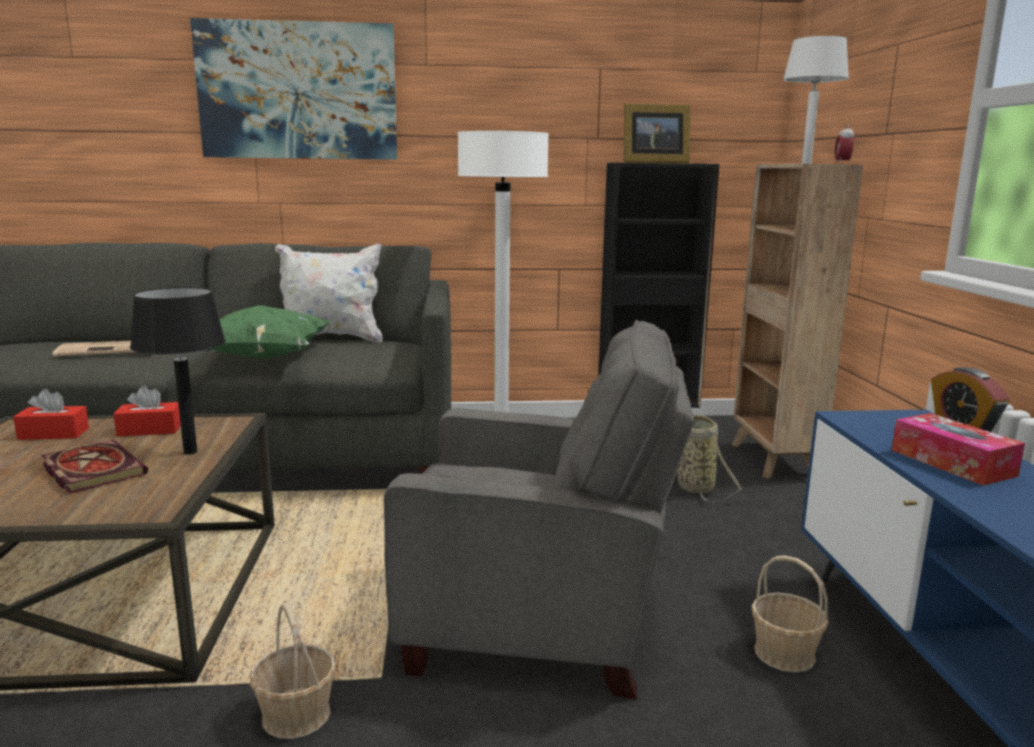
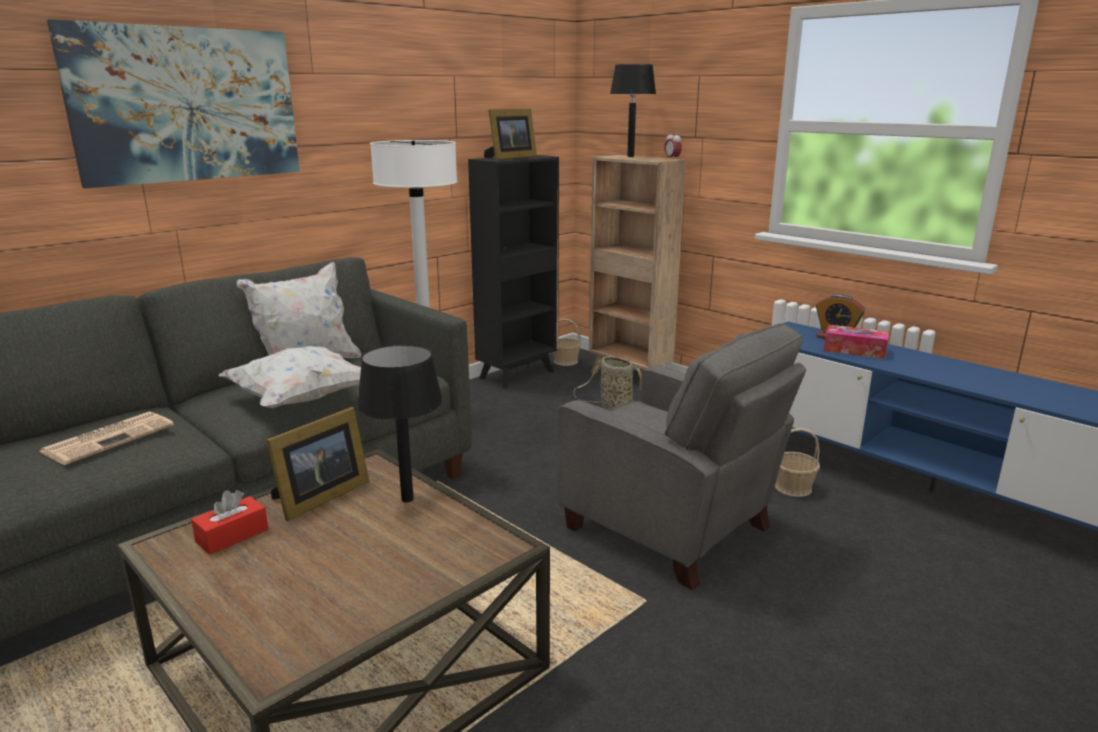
camera: 40 degrees left, 5 degrees up
book [41,440,148,494] -> none
red tissue box [113,386,181,437] -> picture frame [266,407,370,521]
green pillow [207,305,330,359] -> white pillow [219,346,361,408]
basket [250,603,336,739] -> basket moved to [553,319,581,366]
grey armchair [384,320,695,700] -> grey armchair turned 75 degrees clockwise [557,323,806,591]
white table lamp [783,36,849,164] -> black table lamp [610,64,656,157]

